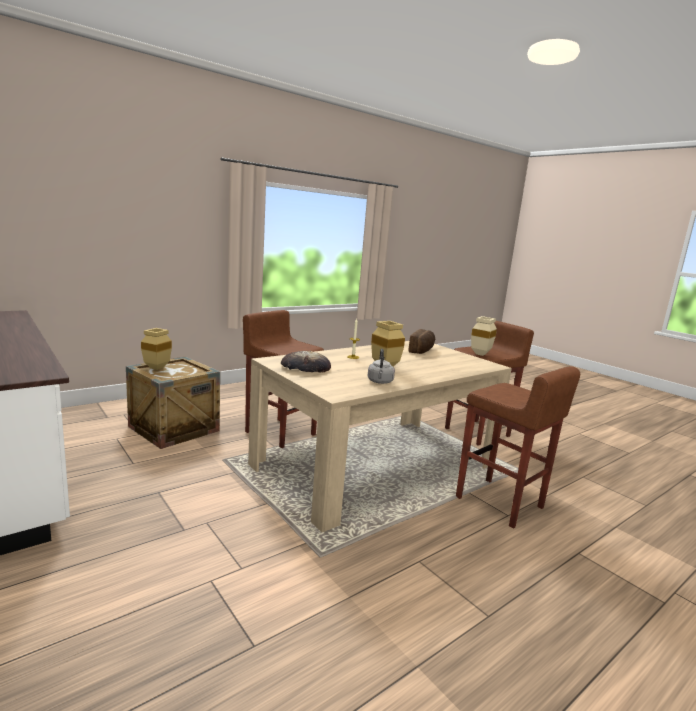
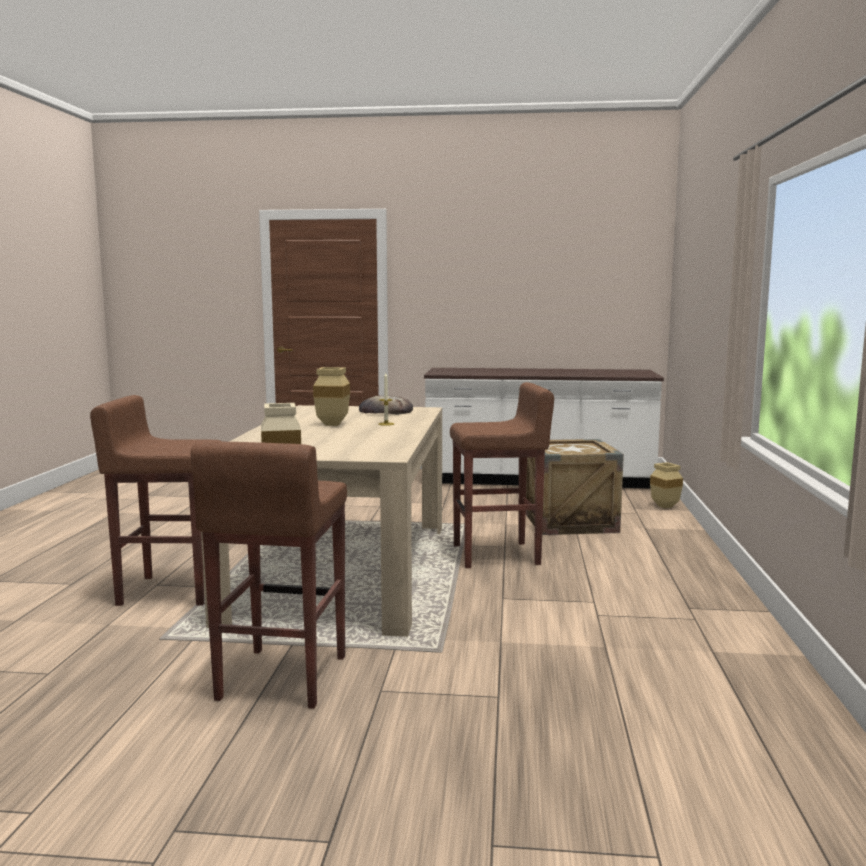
camera: 135 degrees right, 5 degrees down
beige vase [141,328,172,370] -> beige vase moved to [650,462,683,509]
grey kettle [368,349,395,384] -> none
bread [409,329,436,354] -> none

